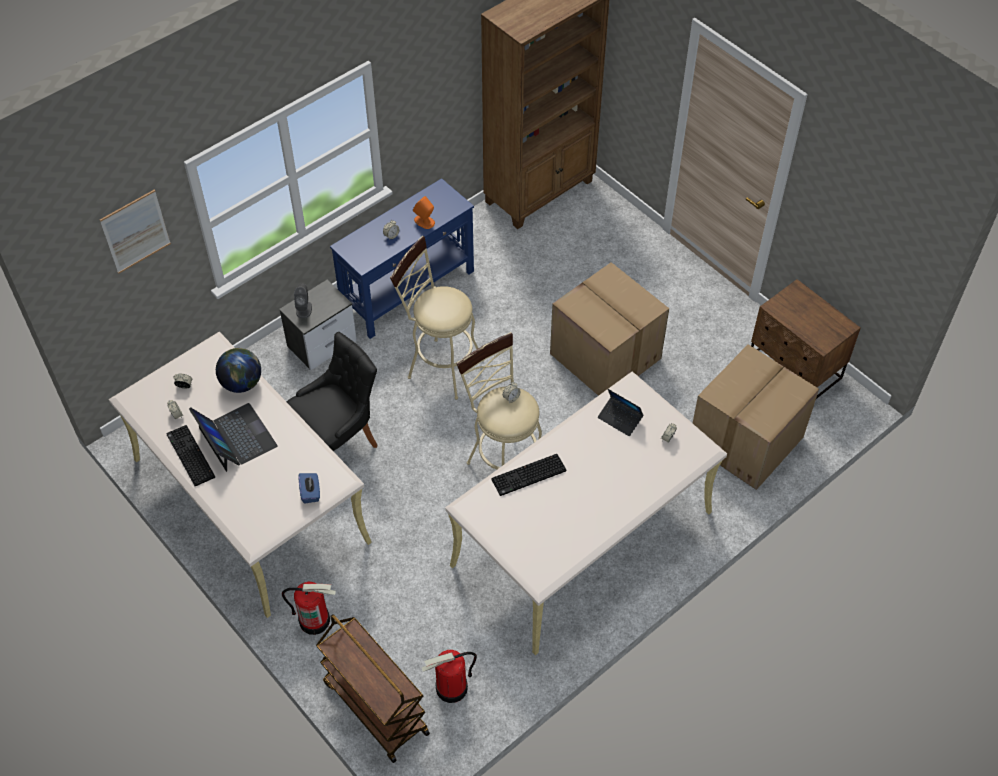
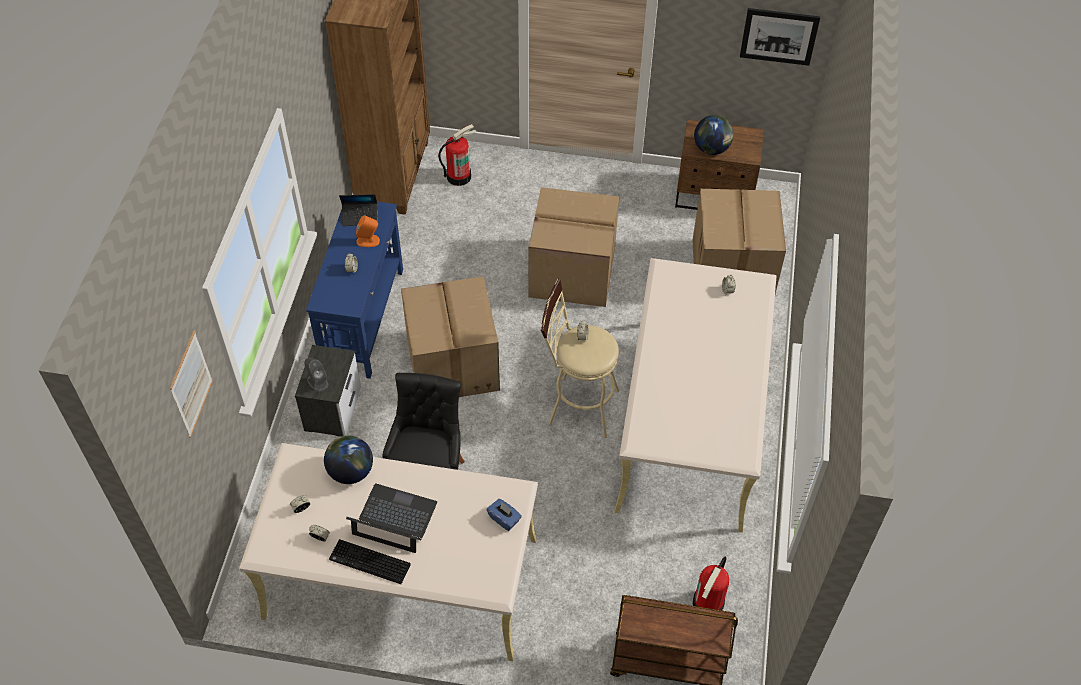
camera: 40 degrees left, 0 degrees up
fire extinguisher [282,582,336,635] -> fire extinguisher moved to [438,124,477,186]
beige stool [390,236,478,400] -> cardboard box [401,276,500,397]
keyboard [491,454,566,496] -> none
laptop [598,389,643,436] -> laptop moved to [339,194,378,226]
none -> globe [694,115,734,155]
none -> picture [740,8,820,66]

